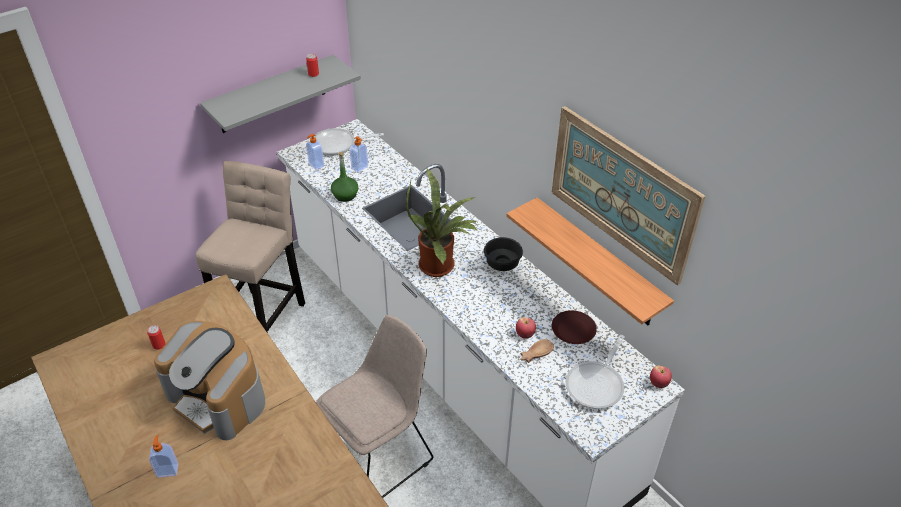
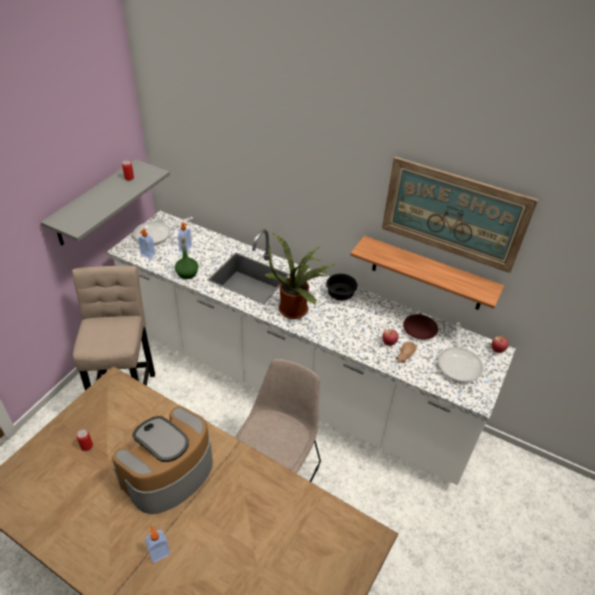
camera: 25 degrees left, 0 degrees up
coffee machine [154,321,265,440] -> coffee machine turned 120 degrees clockwise [112,406,213,514]

